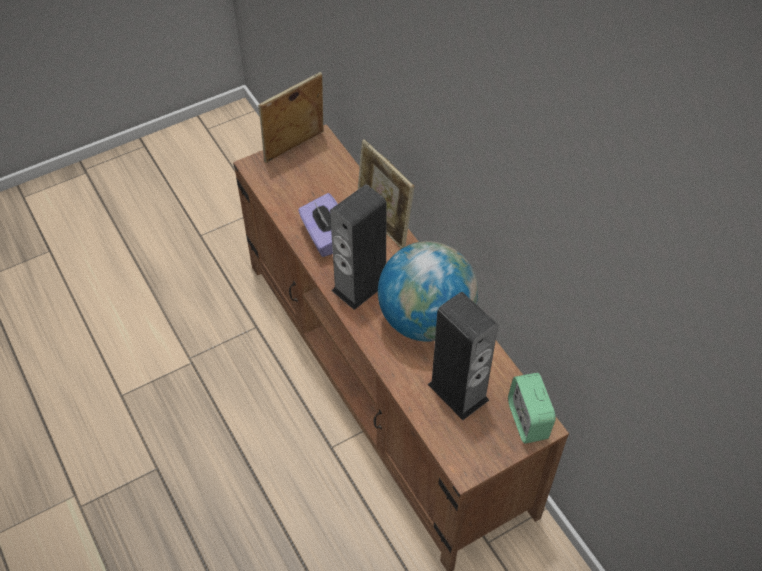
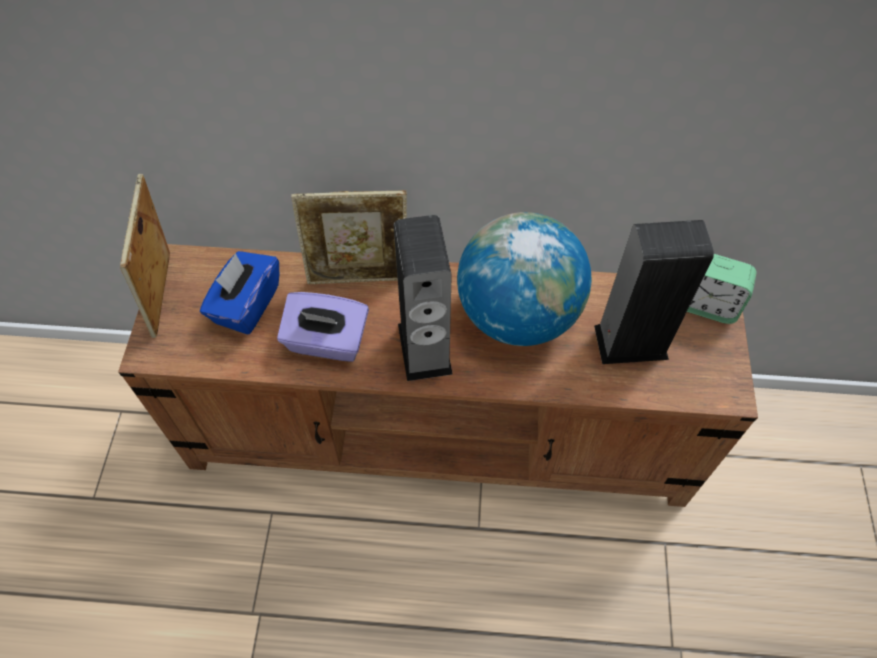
camera: 55 degrees left, 5 degrees up
none -> blue tissue box [200,251,279,334]

